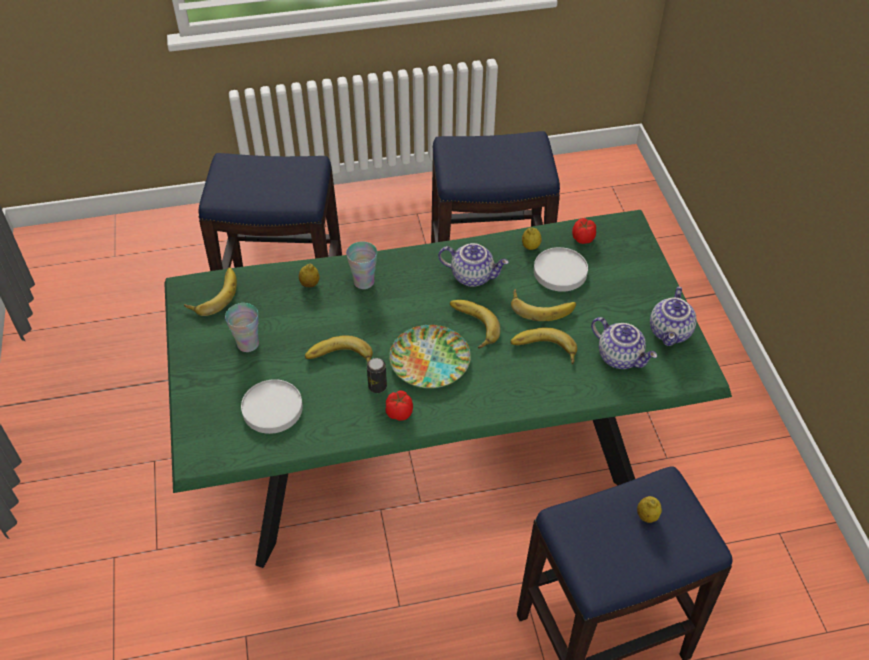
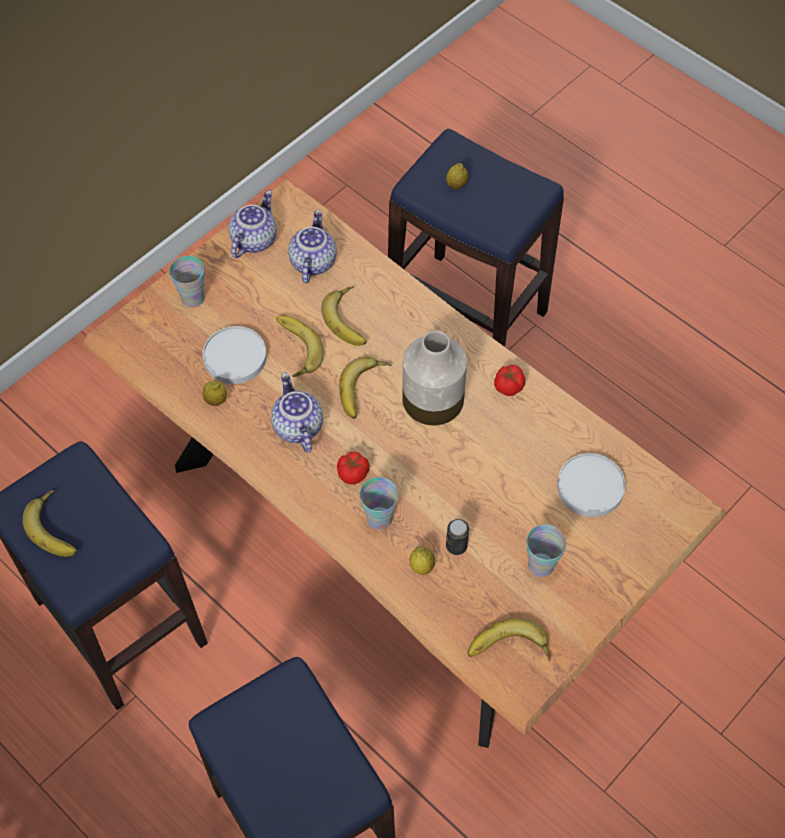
camera: 125 degrees left, 10 degrees up
green dining table [164,210,732,568] -> brown dining table [82,179,727,748]
banana [305,335,373,363] -> banana moved to [22,490,77,557]
can [367,358,387,393] -> can moved to [446,519,469,555]
plate [389,325,471,388] -> beige vase [402,331,467,425]
tomato [572,218,596,244] -> tomato moved to [337,452,370,484]
teapot [650,286,697,346] -> teapot turned 45 degrees counterclockwise [229,190,277,258]
none -> cup [169,256,205,308]

